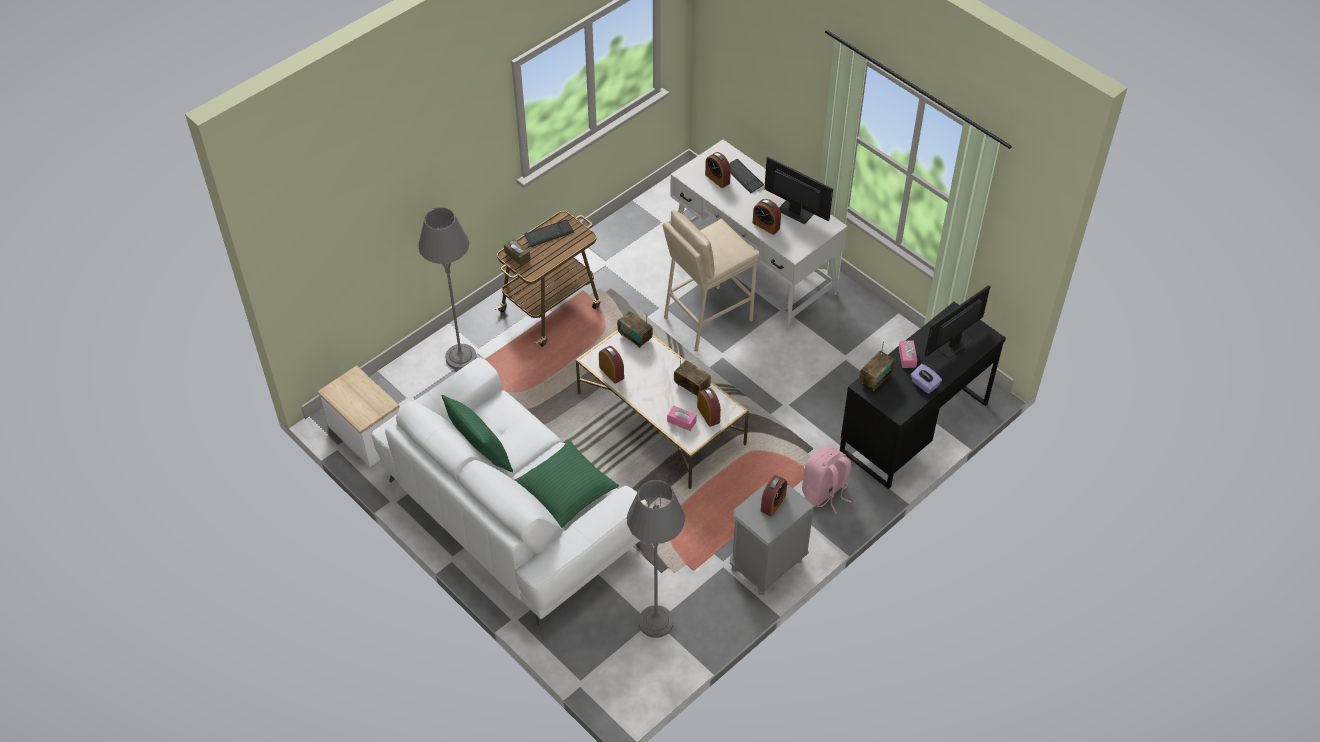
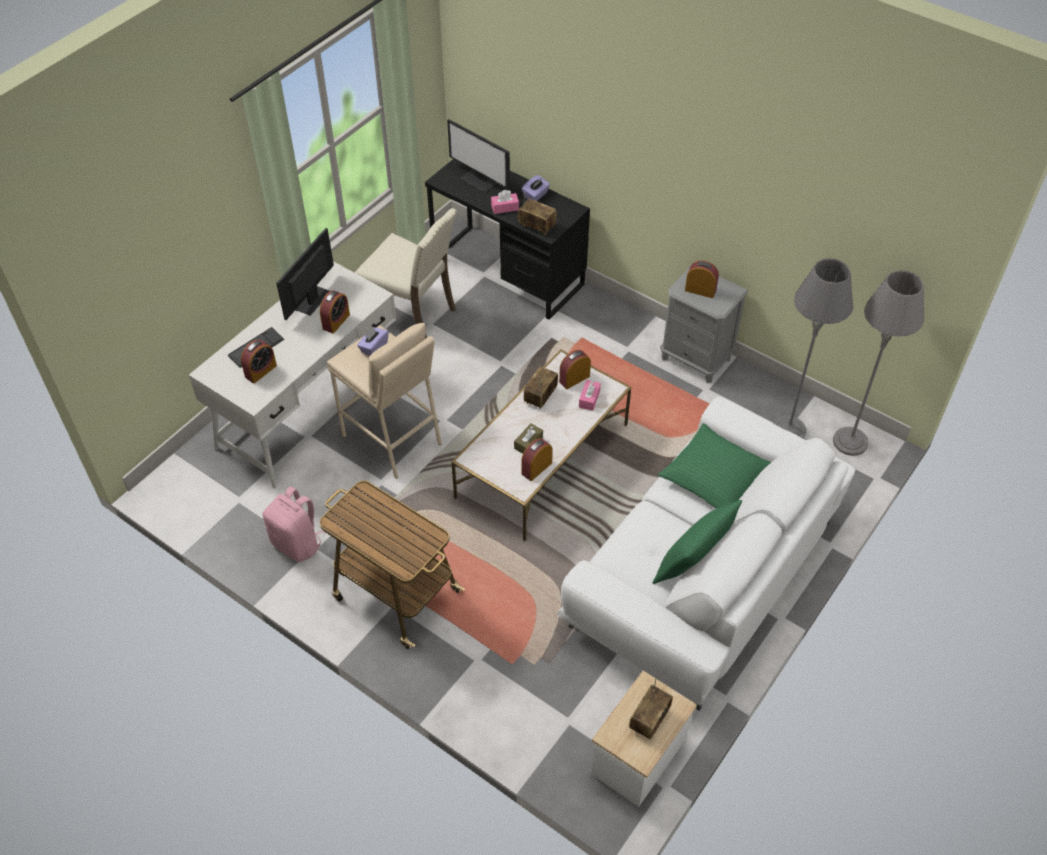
camera: 100 degrees left, 0 degrees up
grey floor lamp [419,207,476,369] -> grey floor lamp moved to [833,270,924,456]
brown tissue box [504,239,530,265] -> brown tissue box moved to [514,423,543,454]
keyboard [524,220,574,247] -> none
radio [617,311,653,348] -> radio moved to [629,678,673,740]
pink backpack [802,445,851,514] -> pink backpack moved to [262,486,324,562]
none -> beige chair [354,208,457,339]
none -> purple tissue box [357,326,389,356]

